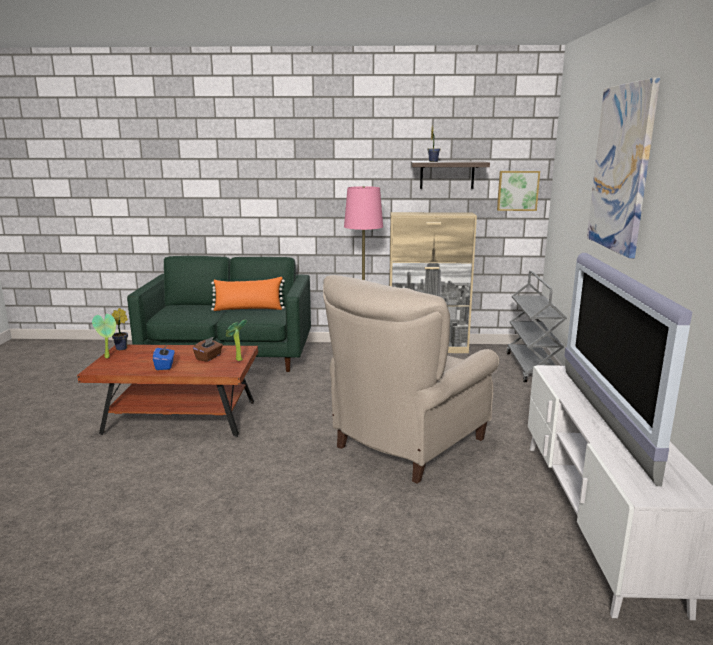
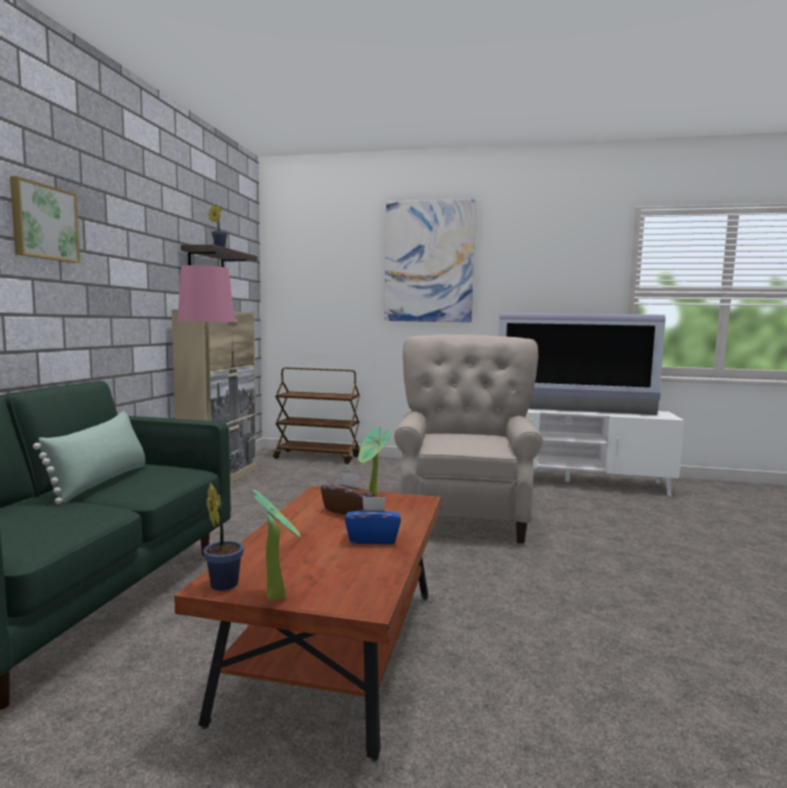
camera: 80 degrees left, 10 degrees down
orange pillow [211,277,285,311] -> green pillow [33,411,145,504]
beige armchair [323,275,499,484] -> beige armchair turned 135 degrees counterclockwise [394,334,543,544]
picture [497,171,540,211] -> picture moved to [10,176,80,263]
grey cart [507,271,567,382] -> brown cart [273,368,360,464]

